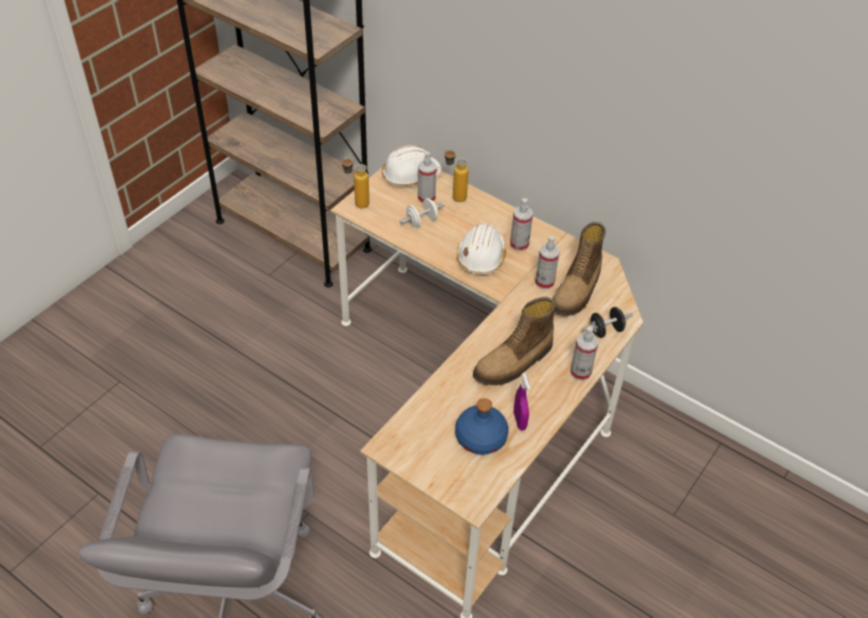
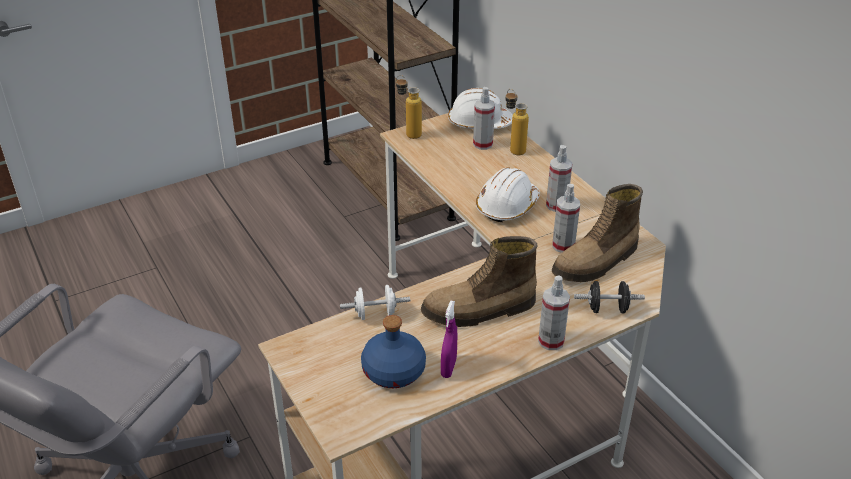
camera: 25 degrees right, 10 degrees down
white dumbbell [400,198,445,228] -> white dumbbell moved to [340,285,410,320]

